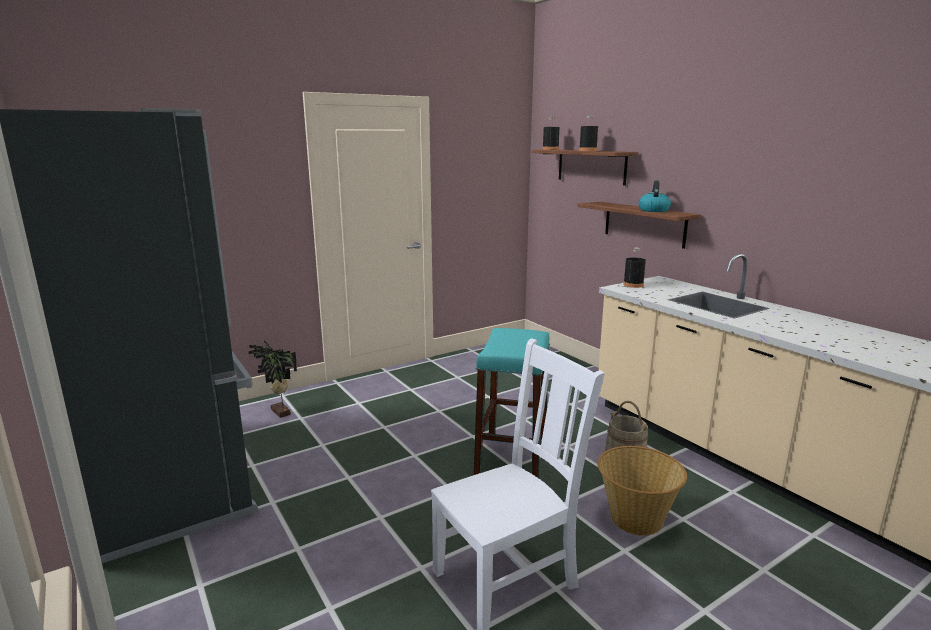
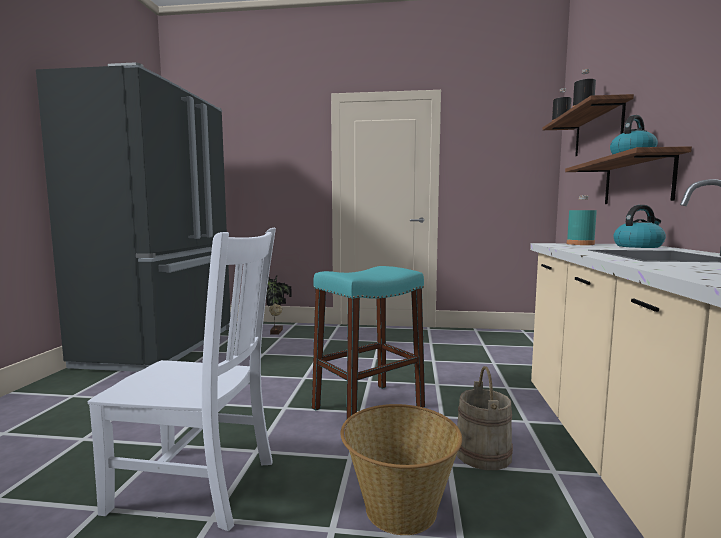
camera: 40 degrees right, 10 degrees down
black bottle [623,248,646,288] -> turquoise bottle [567,195,597,245]
none -> kettle [613,205,666,248]

